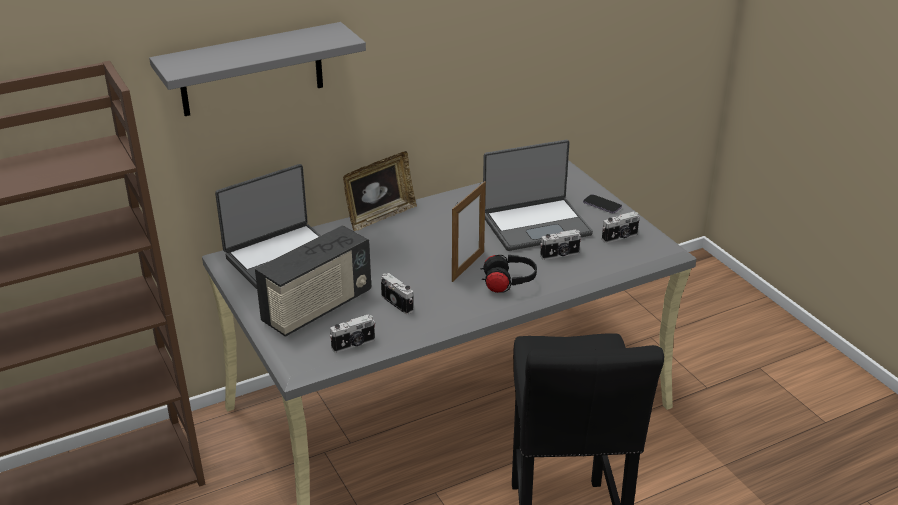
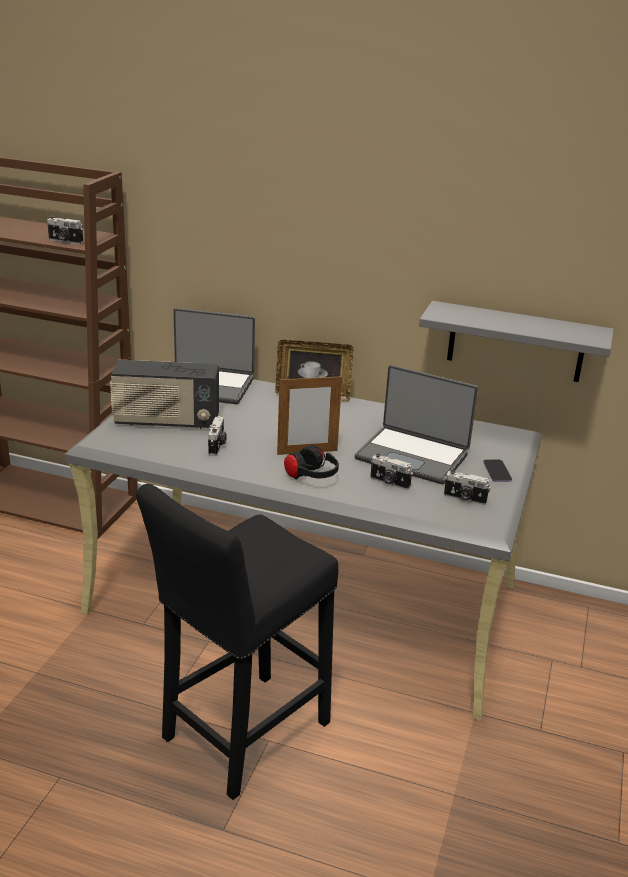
camera: 45 degrees right, 5 degrees down
grey shelf [149,22,366,116] -> grey shelf moved to [419,301,614,382]
camera [330,314,375,353] -> camera moved to [47,216,83,244]

